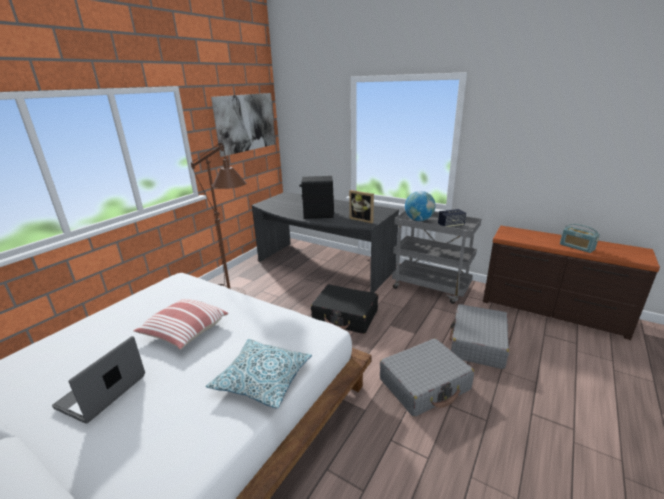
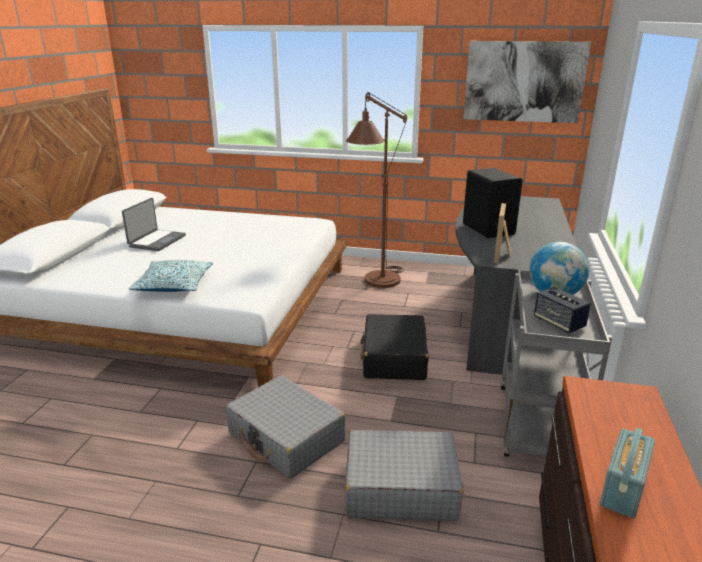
camera: 70 degrees right, 0 degrees up
laptop [52,336,145,424] -> laptop turned 105 degrees clockwise [122,198,186,251]
pillow [134,299,229,349] -> none

